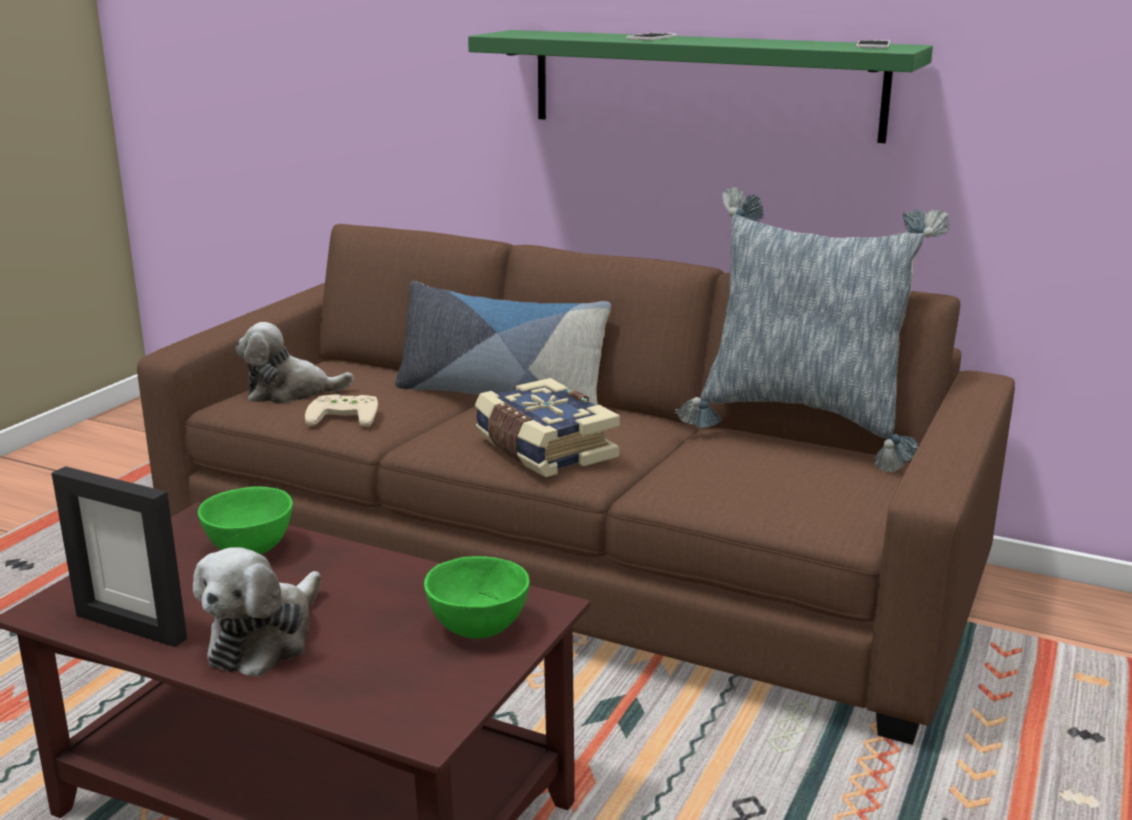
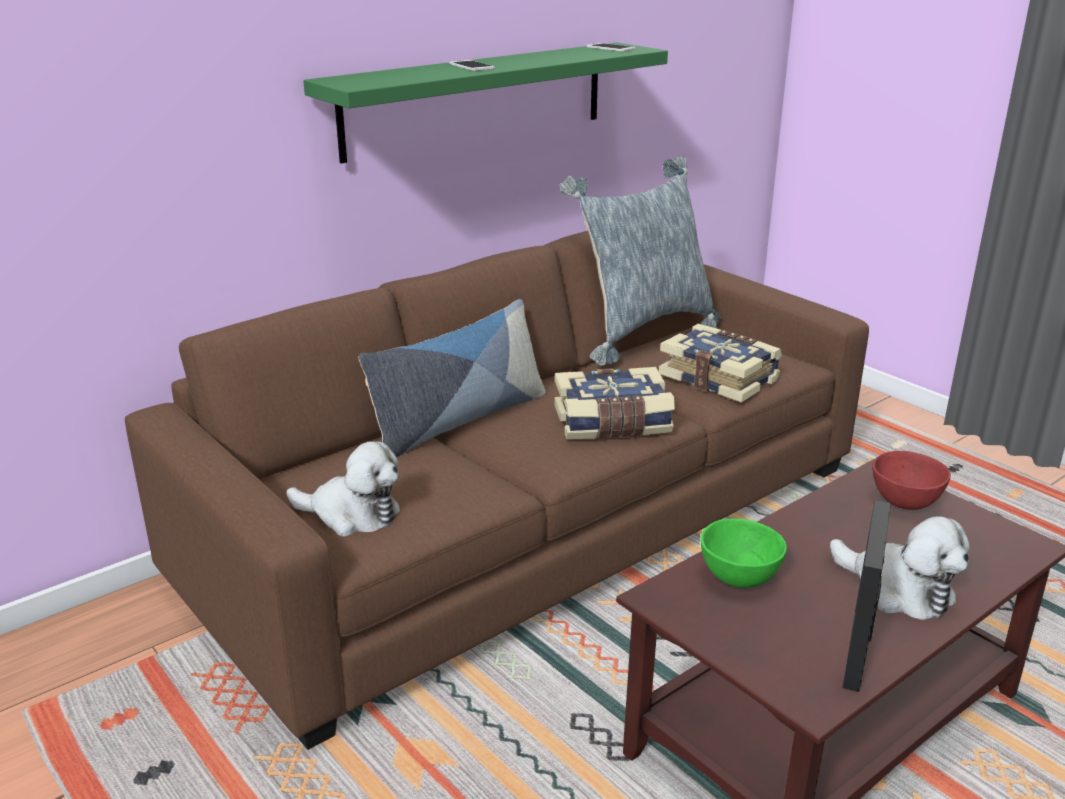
camera: 65 degrees left, 5 degrees up
picture frame [52,466,187,647] -> picture frame turned 150 degrees clockwise [843,500,891,692]
plush toy [236,322,354,404] -> plush toy turned 90 degrees counterclockwise [286,441,400,536]
beige game controller [305,395,378,427] -> none
green bowl [424,556,530,639] -> red bowl [872,451,951,510]
none -> book [659,324,782,403]

